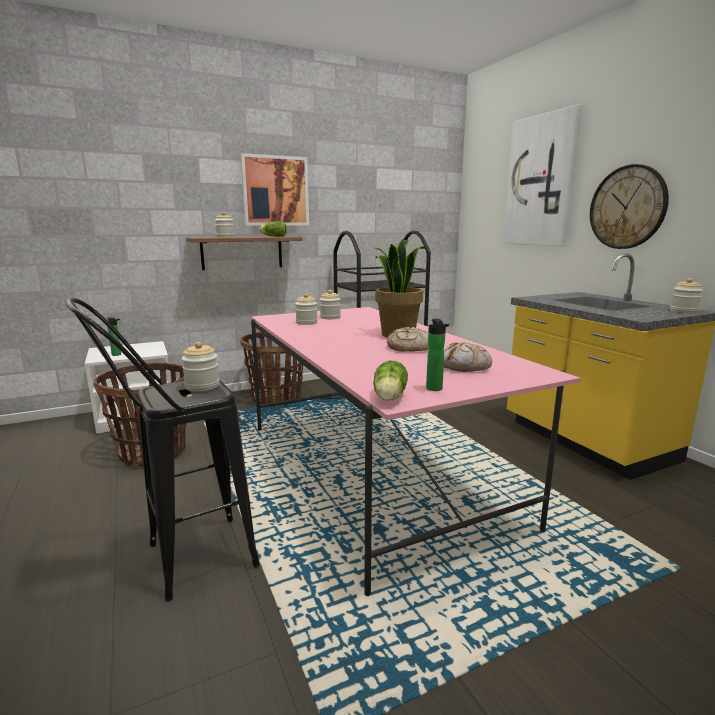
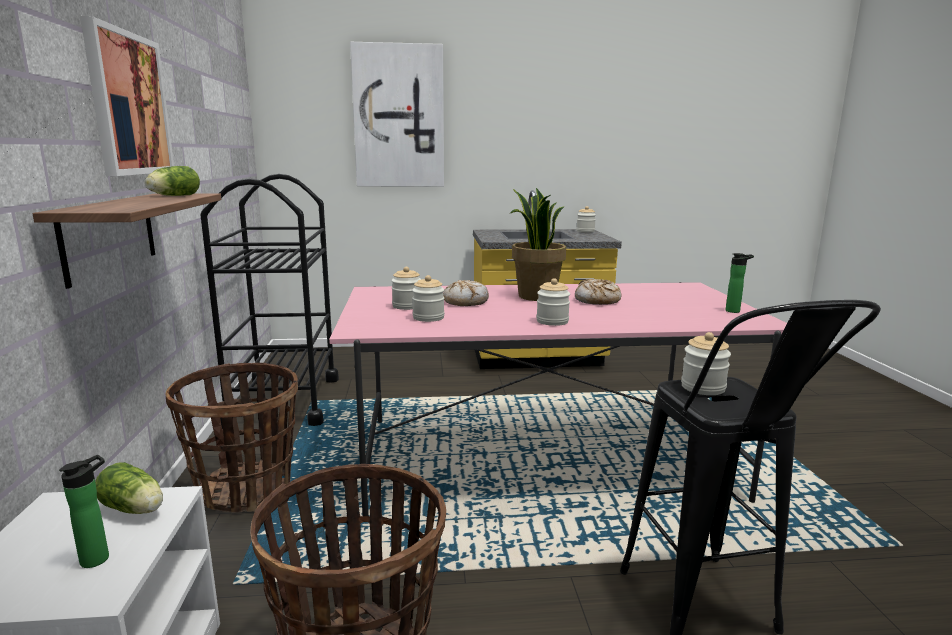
camera: 70 degrees left, 0 degrees up
jar [215,212,234,237] -> jar moved to [536,278,570,326]
lettuce [373,360,408,401] -> lettuce moved to [95,462,163,514]
bread [444,342,492,372] -> bread moved to [443,280,489,306]
wall clock [590,164,669,249] -> none

